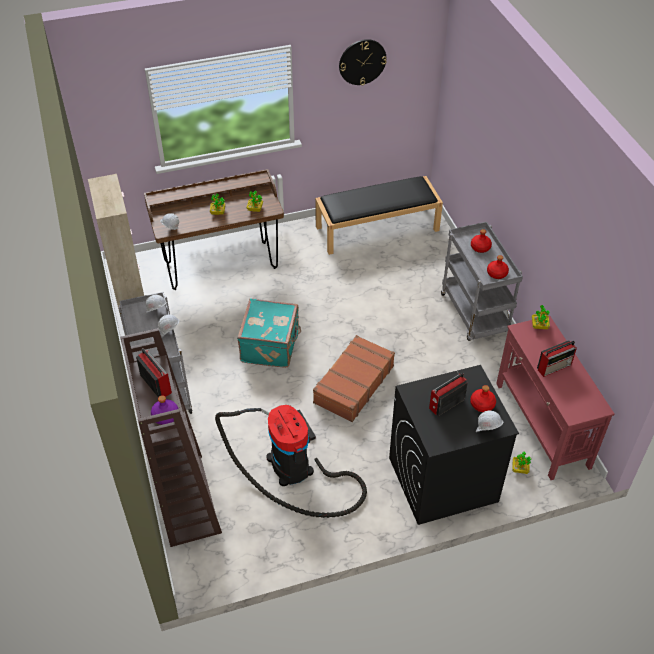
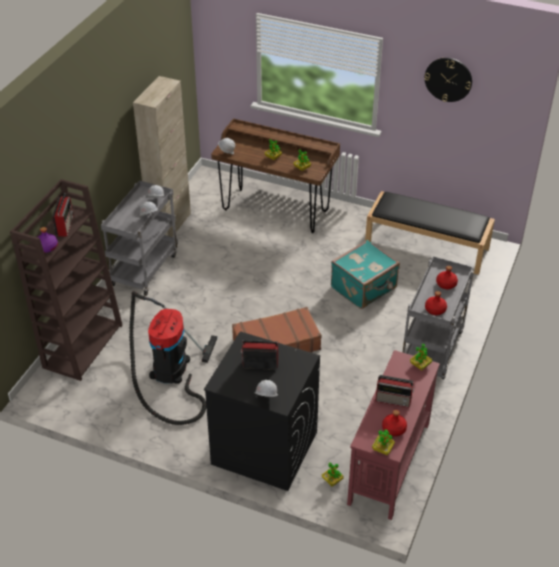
camera: 40 degrees right, 5 degrees down
turquoise suitcase [237,298,301,368] -> turquoise suitcase moved to [331,240,400,309]
red bottle [470,385,496,412] -> red bottle moved to [382,410,407,436]
none -> potted plant [372,429,395,455]

